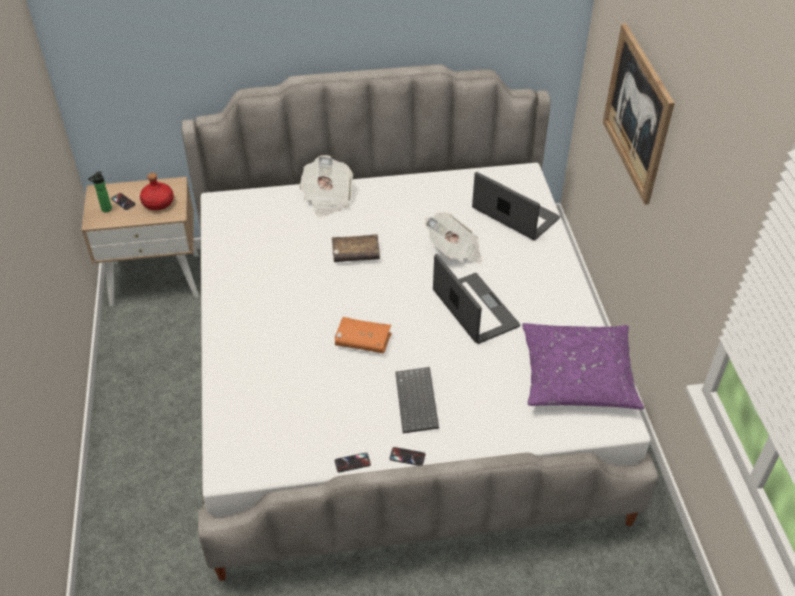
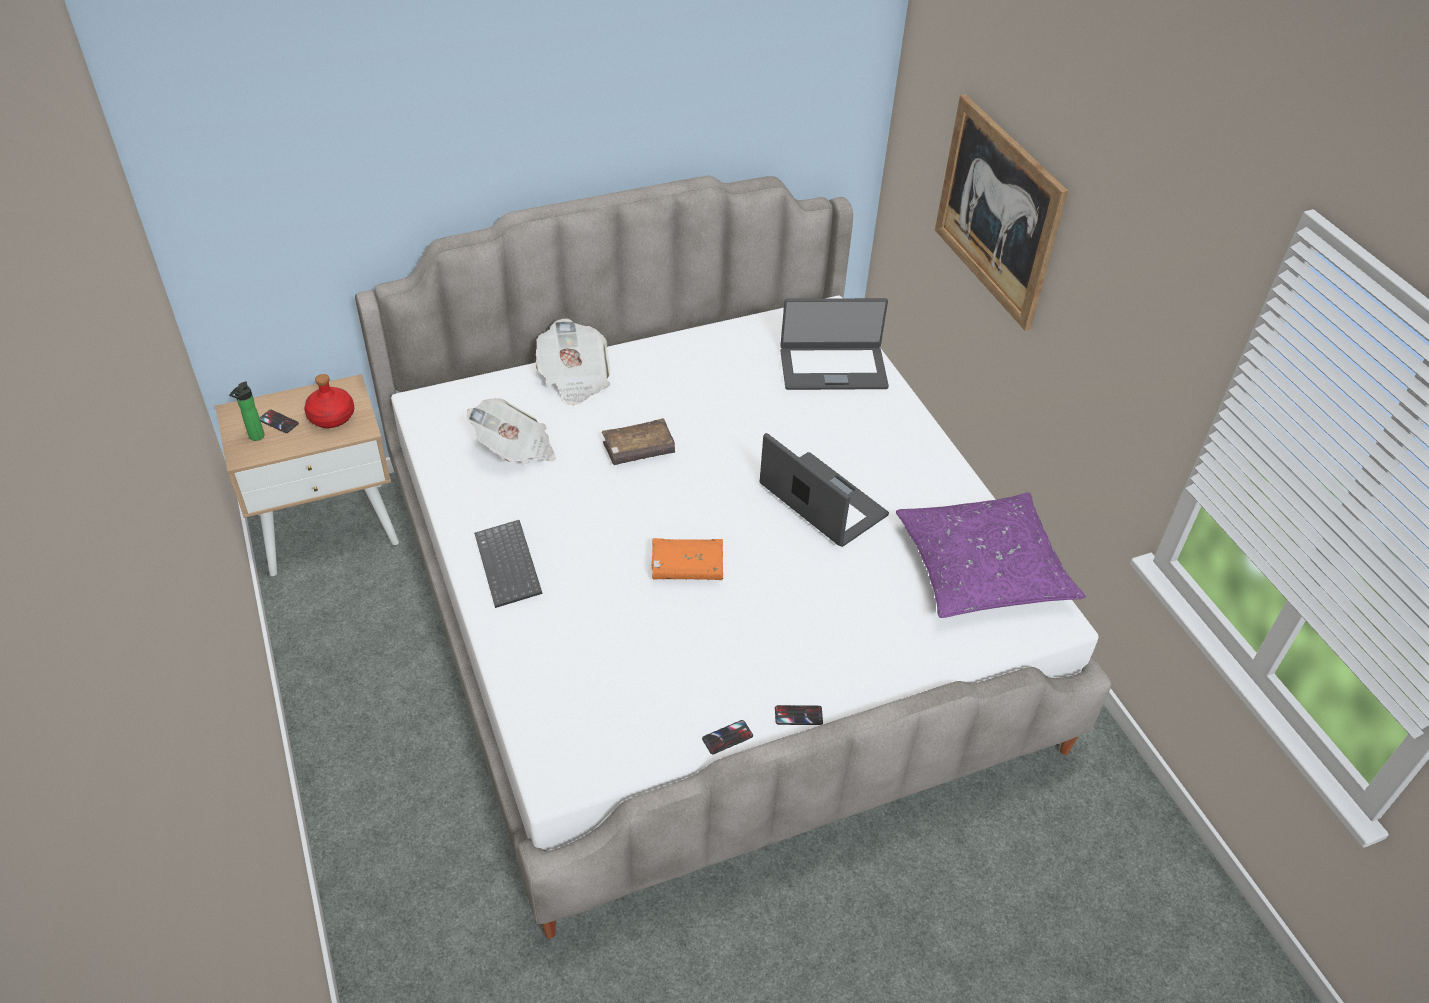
camera: 15 degrees left, 0 degrees up
keyboard [395,367,439,433] -> keyboard moved to [474,520,543,608]
newspaper [425,213,482,262] -> newspaper moved to [467,398,556,464]
laptop [472,172,560,241] -> laptop turned 150 degrees clockwise [780,298,889,390]

